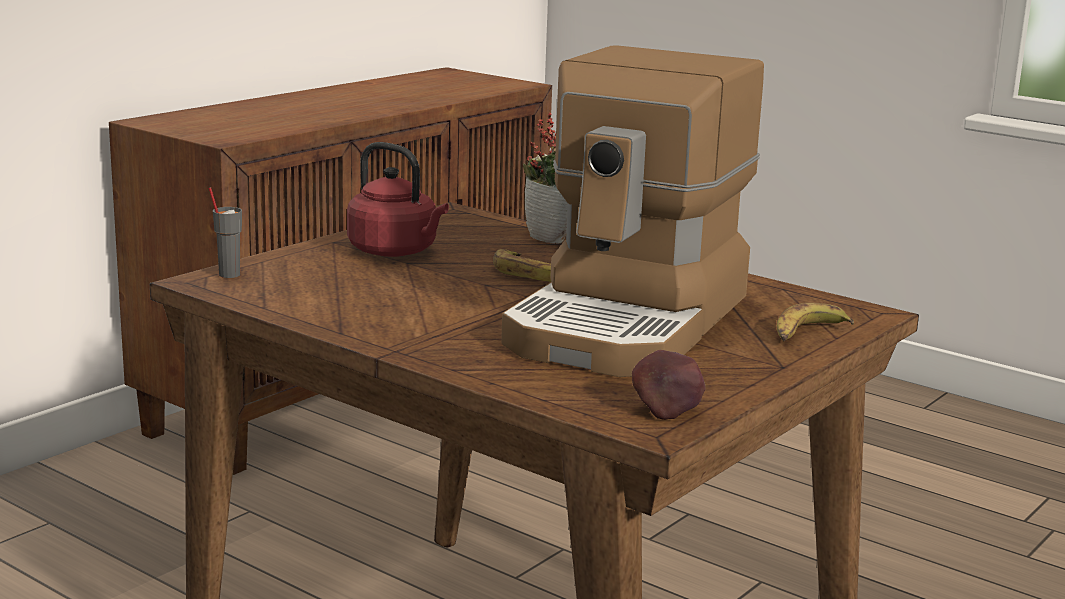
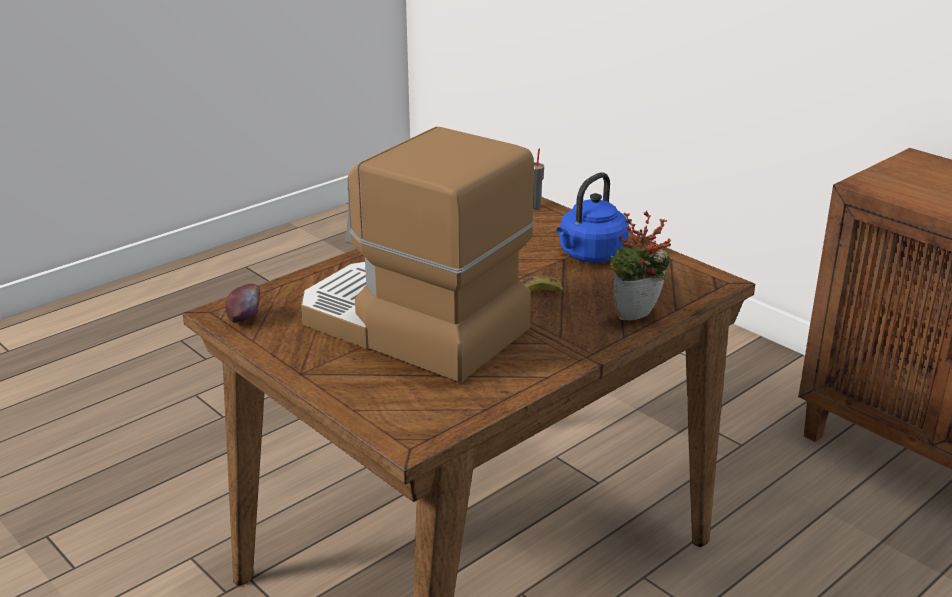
camera: 100 degrees right, 10 degrees up
red kettle [347,142,449,257] -> blue kettle [556,172,629,263]
banana [777,303,854,341] -> none

